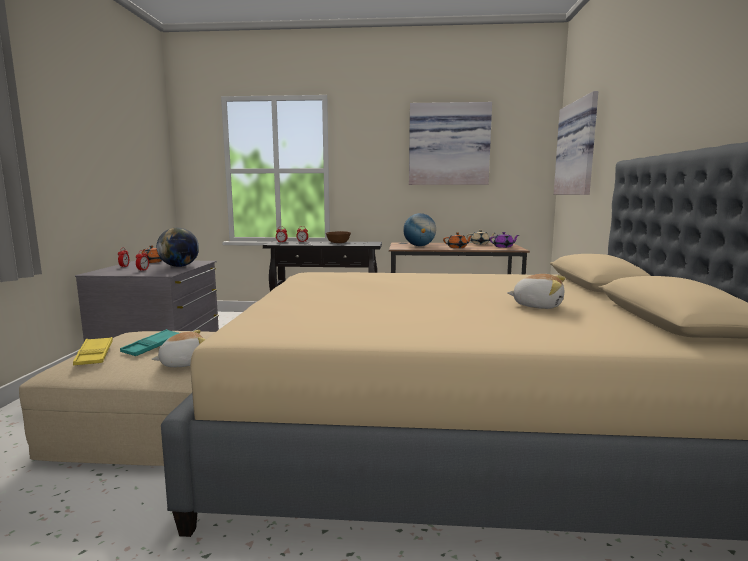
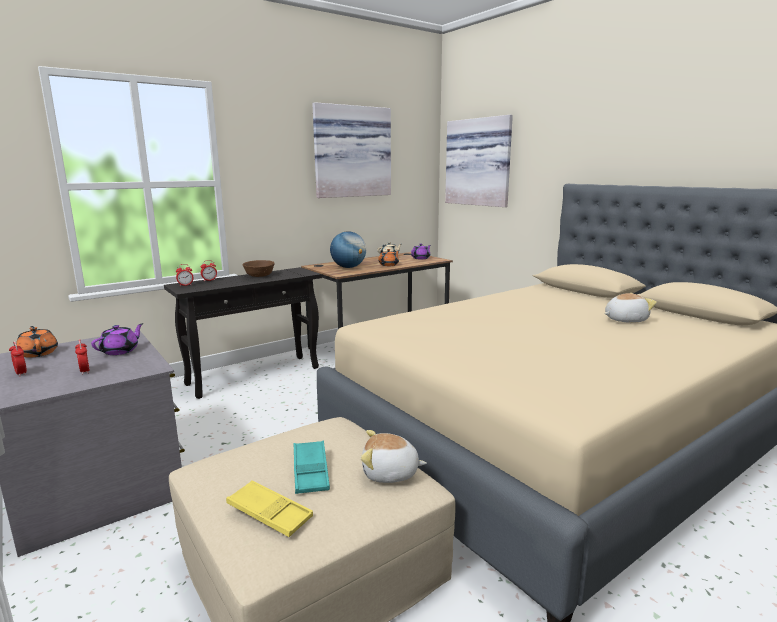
camera: 40 degrees left, 5 degrees up
plush toy [152,330,206,367] -> plush toy turned 105 degrees counterclockwise [361,430,427,483]
globe [157,228,199,267] -> purple teapot [91,323,143,355]

